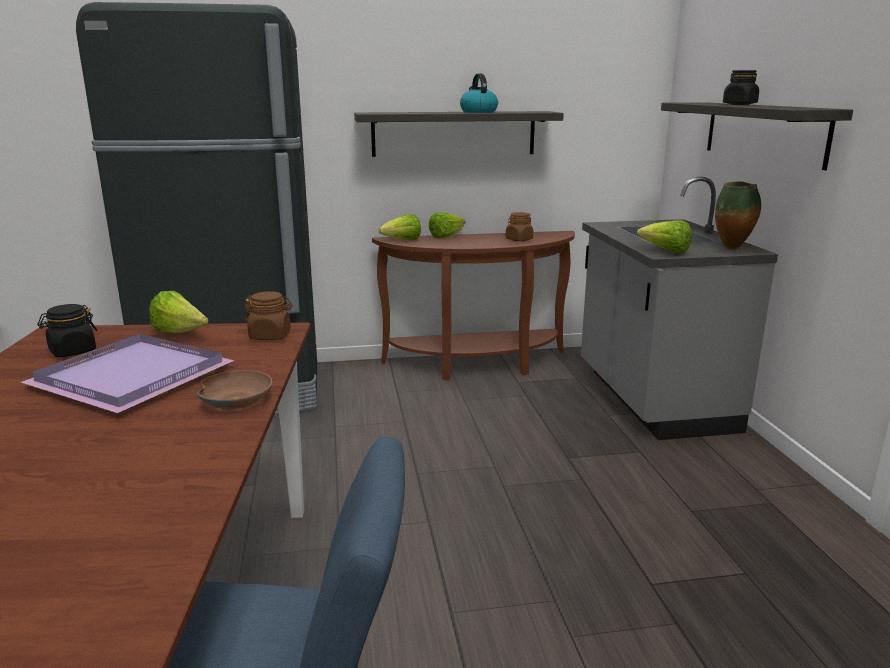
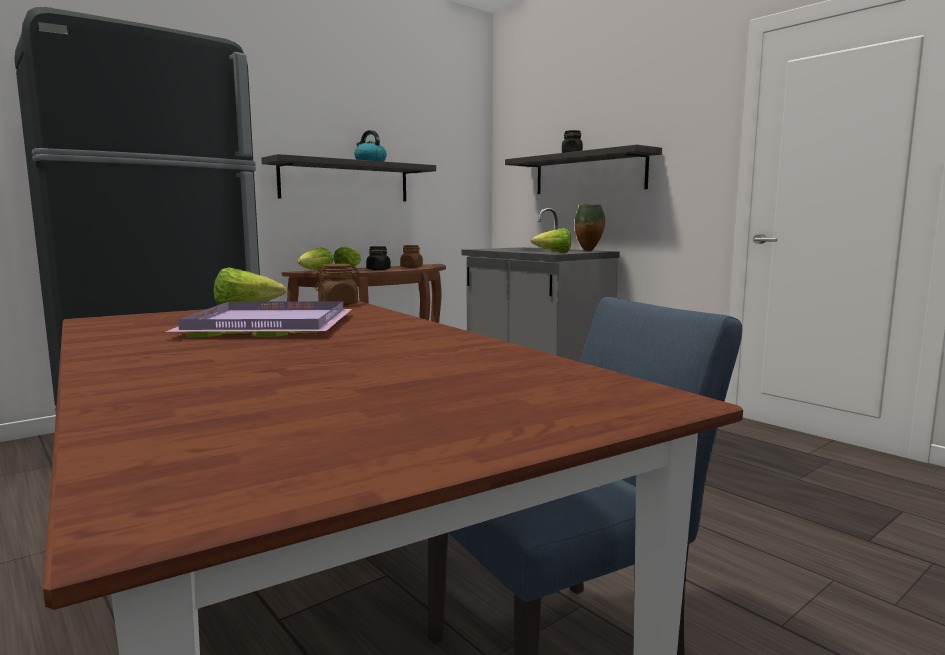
camera: 30 degrees left, 10 degrees down
black jar [37,304,97,357] -> black jar moved to [366,246,391,270]
brown bowl [197,370,273,409] -> none

